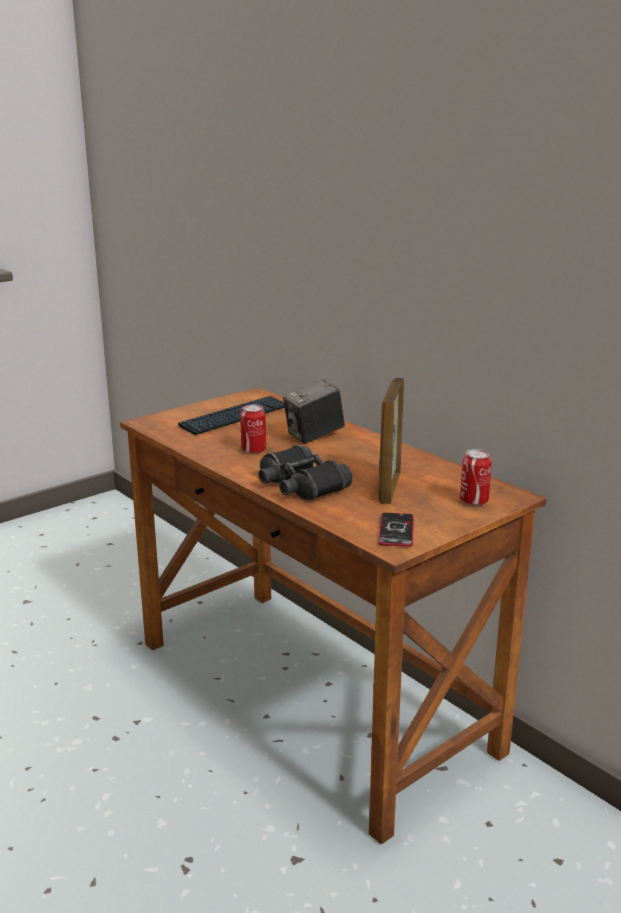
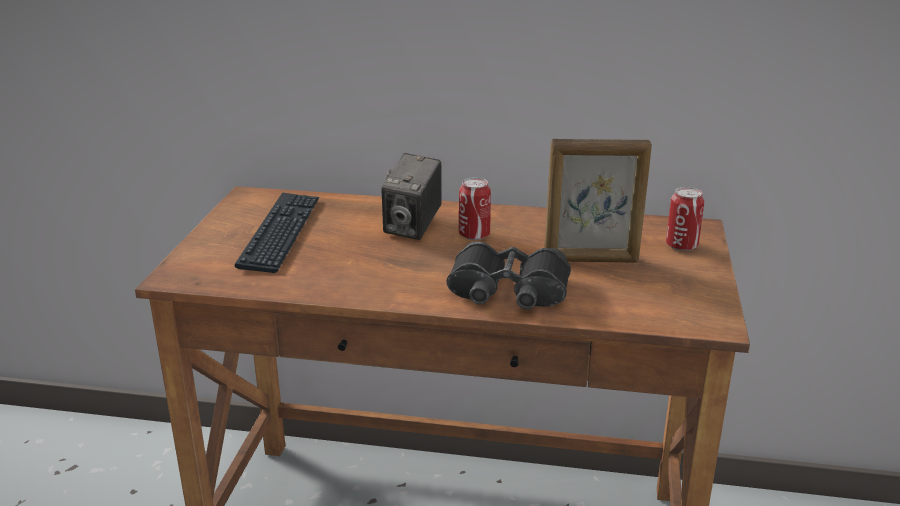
camera: 40 degrees left, 5 degrees up
can [240,405,266,454] -> can moved to [459,177,491,240]
picture frame [378,378,404,504] -> picture frame turned 60 degrees counterclockwise [544,139,652,263]
phone [378,513,414,547] -> none

